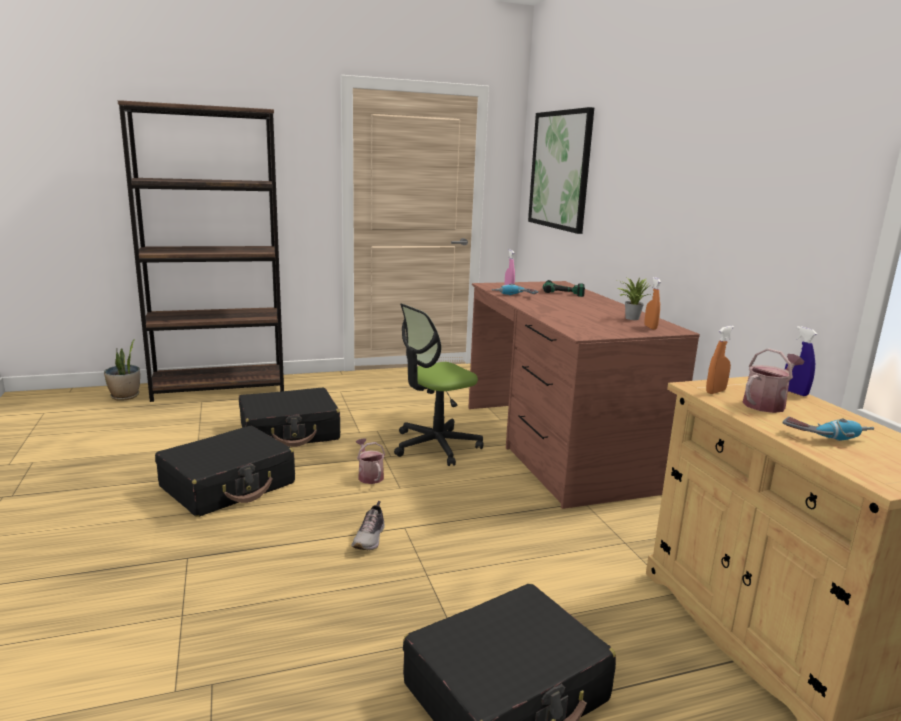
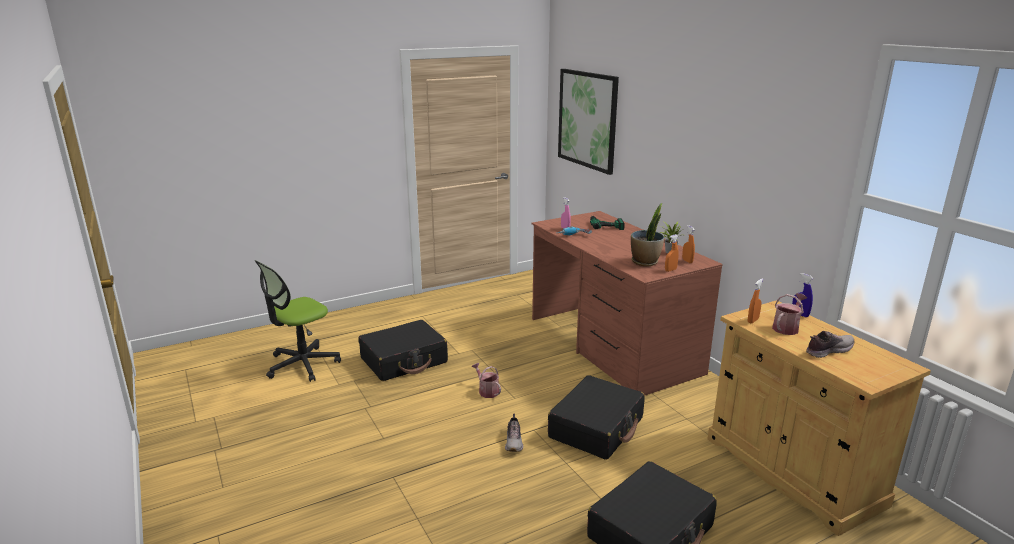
camera: 10 degrees left, 5 degrees up
potted plant [104,339,140,401] -> potted plant moved to [631,203,664,266]
brown bookcase [118,100,284,402] -> none
black suitcase [155,426,295,517] -> black suitcase moved to [548,375,645,460]
office chair [394,304,484,466] -> office chair moved to [255,260,341,382]
power drill [783,417,874,441] -> shoe [806,331,854,358]
none -> orange spray bottle [665,234,679,272]

